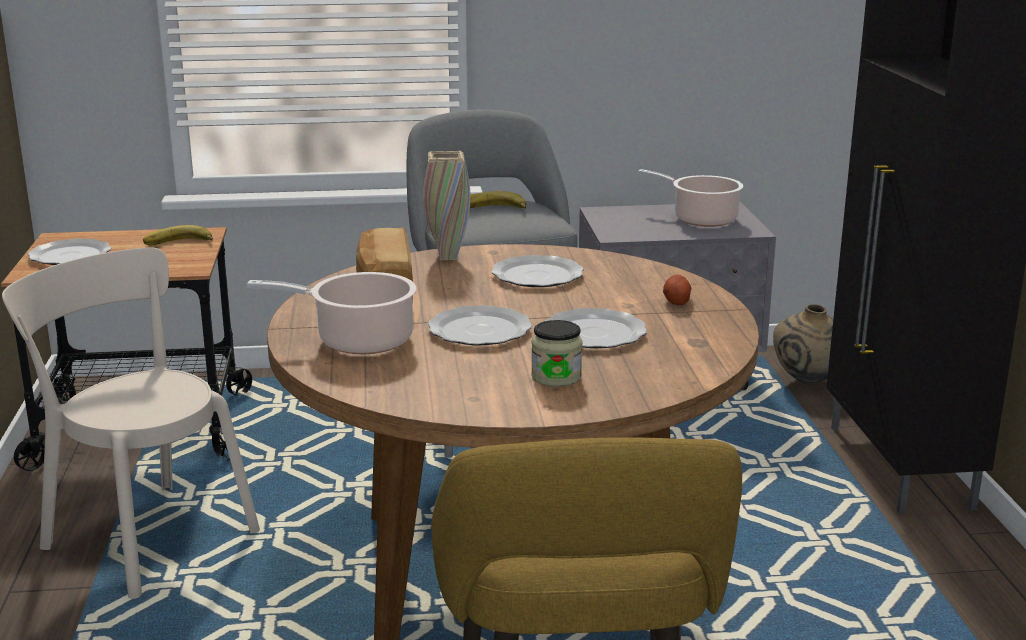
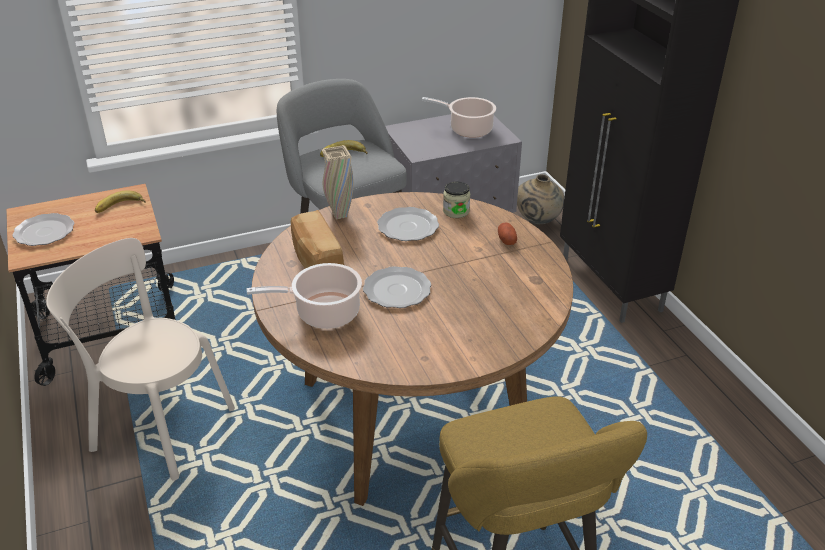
camera: 15 degrees left, 15 degrees up
jar [531,320,583,387] -> jar moved to [443,181,470,218]
plate [545,308,647,348] -> none

